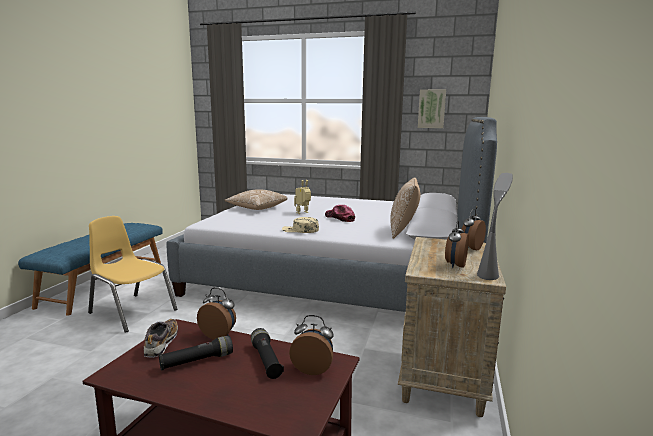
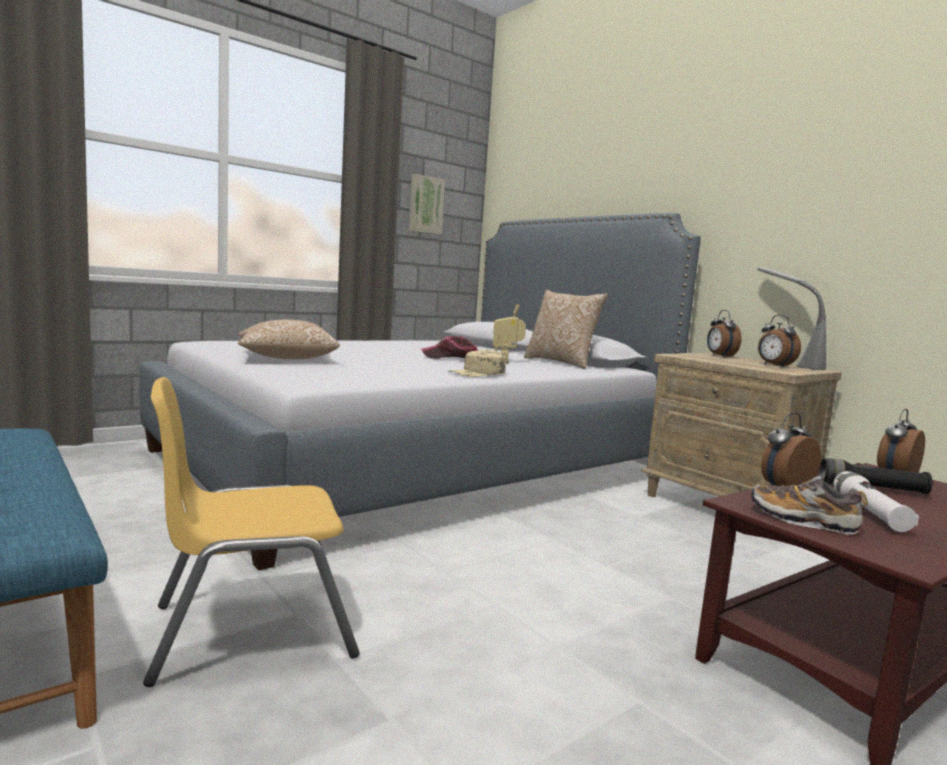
camera: 55 degrees left, 5 degrees down
black flashlight [159,336,233,371] -> white flashlight [833,471,919,532]
toy robot [294,180,311,214] -> toy robot moved to [493,305,526,364]

